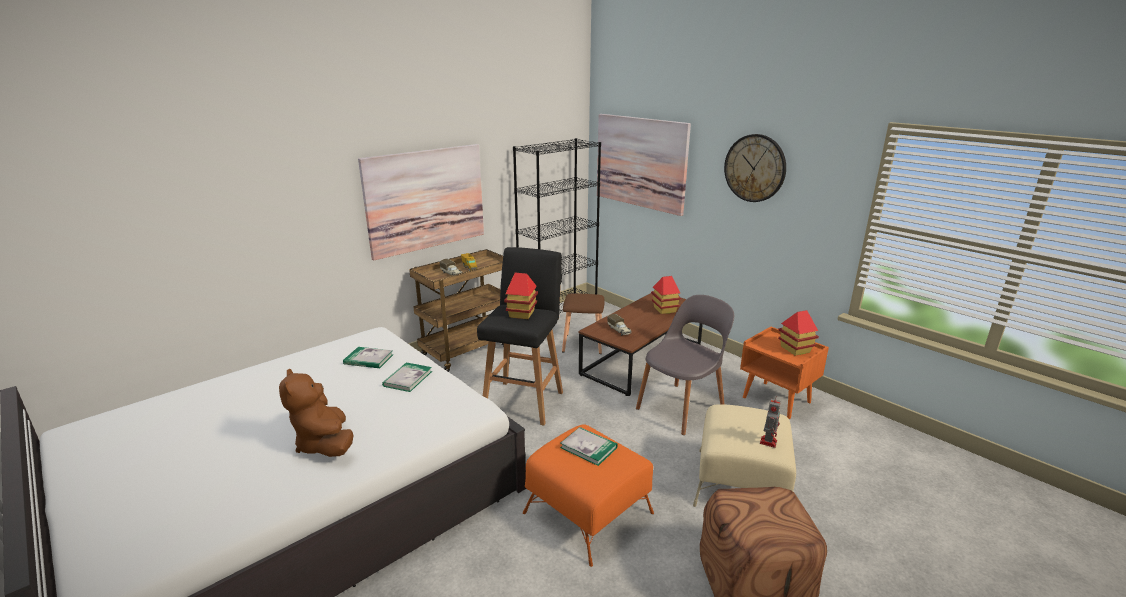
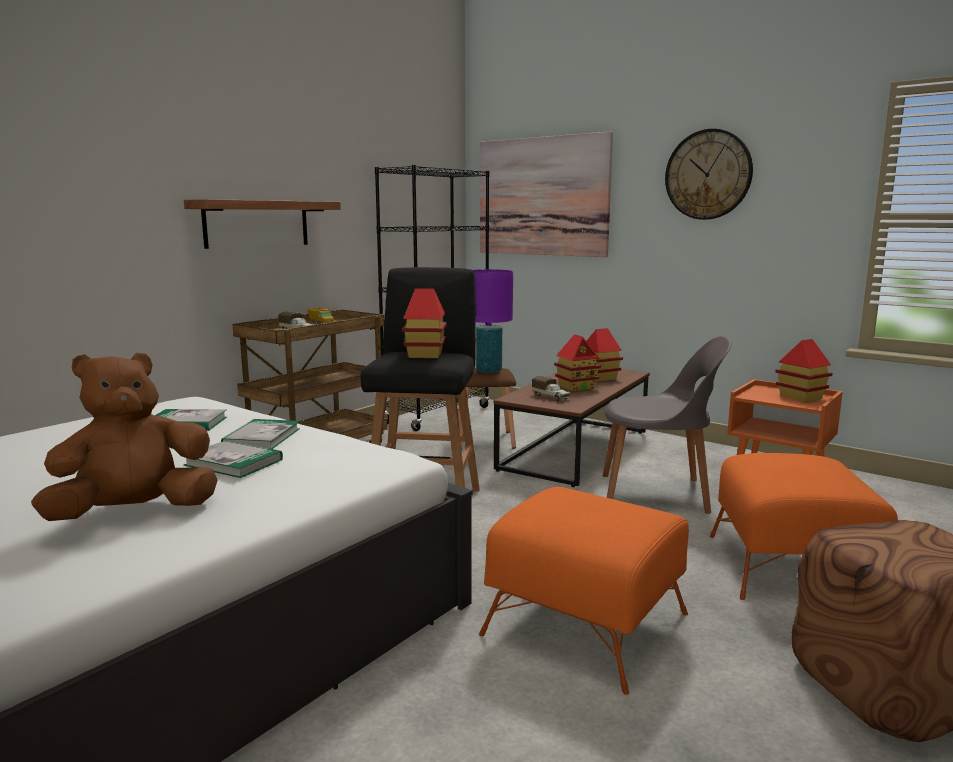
camera: 10 degrees left, 10 degrees down
brown plush toy [279,368,354,457] -> brown plush toy turned 90 degrees clockwise [31,353,218,521]
picture [358,144,484,260] -> shelf [184,199,341,249]
book [560,427,618,466] -> book moved to [183,440,283,478]
grey chair [636,295,734,435] -> grey chair turned 60 degrees clockwise [603,336,731,514]
beige ottoman [693,404,796,507] -> orange ottoman [710,453,898,600]
toy robot [760,399,781,448] -> none
none -> purple table lamp [473,269,513,373]
none -> toy house [554,334,601,391]

